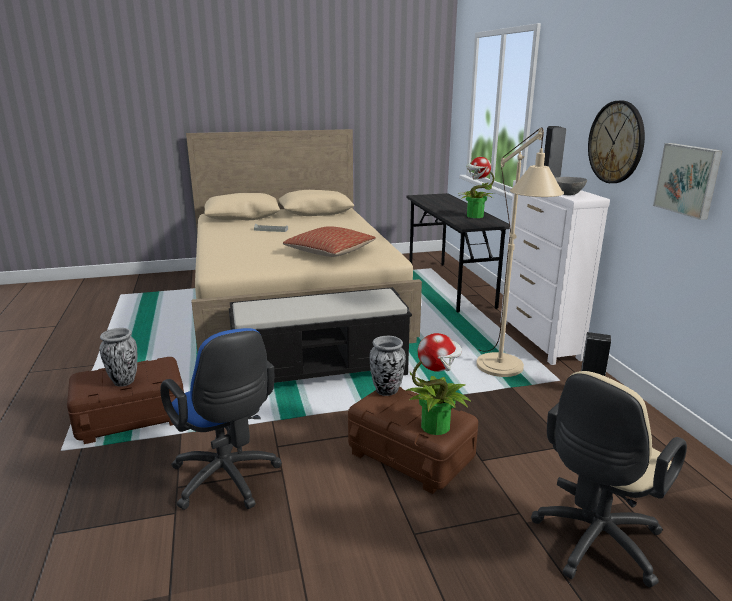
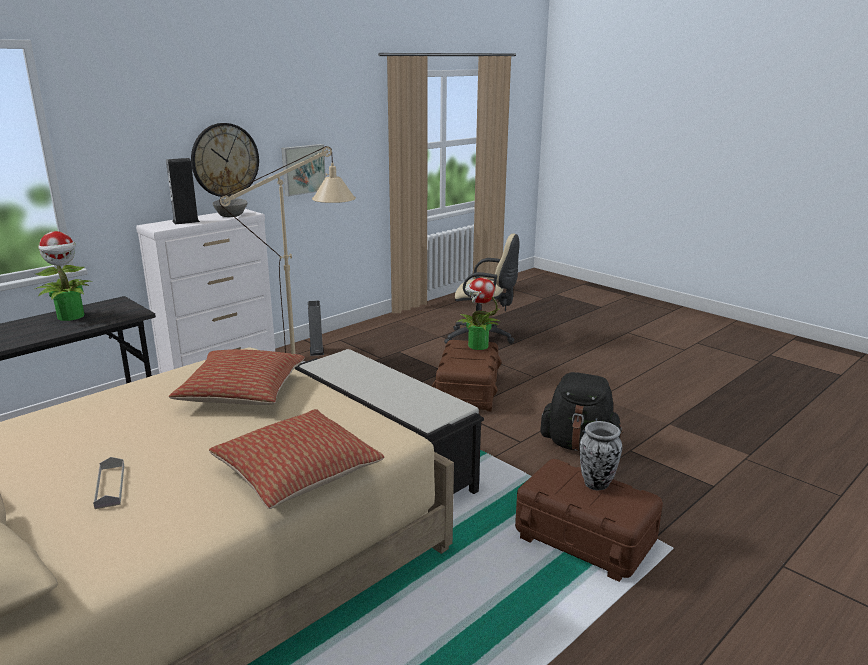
camera: 120 degrees left, 0 degrees up
blue office chair [160,328,282,510] -> black backpack [541,372,623,451]
vase [369,336,406,396] -> none
none -> pillow [209,409,385,509]

